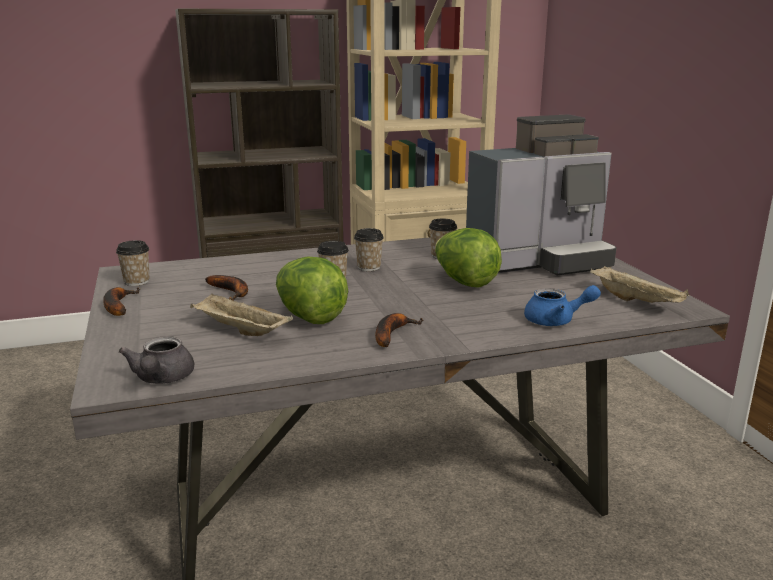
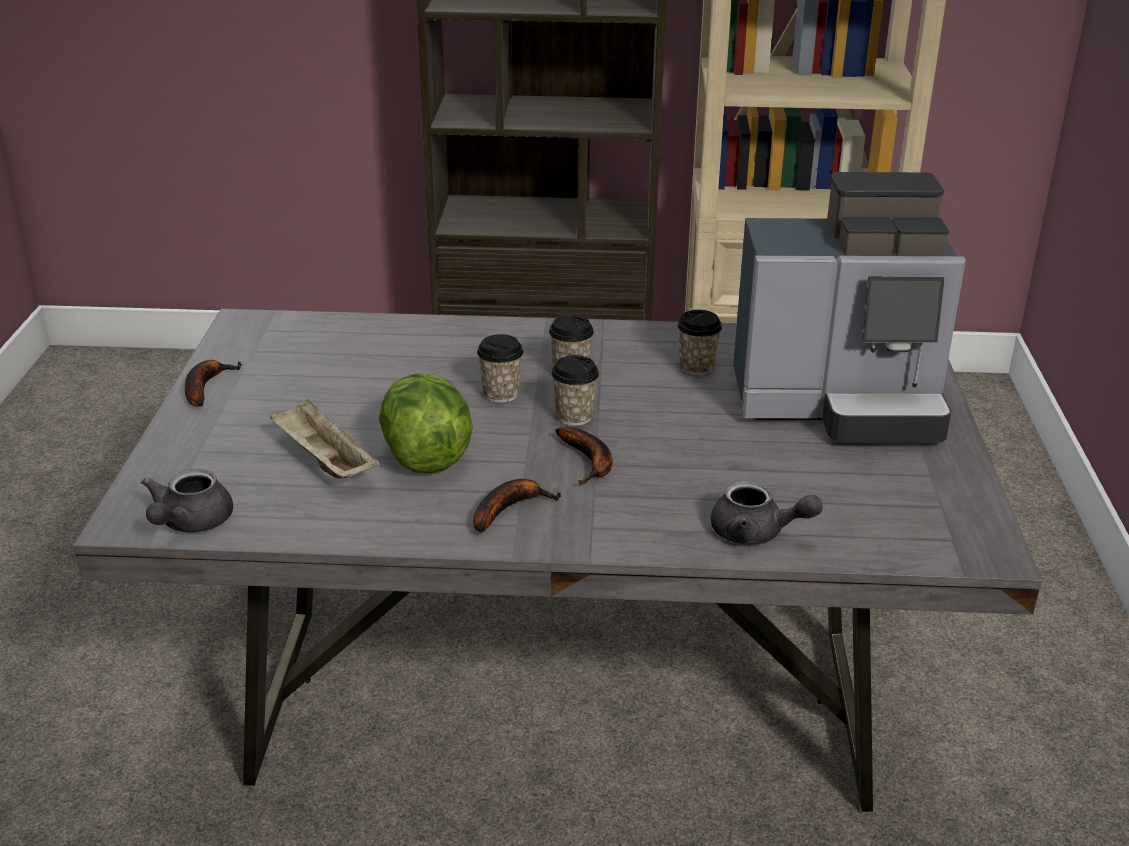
camera: 20 degrees right, 10 degrees up
cup [116,240,149,286] -> cup moved to [551,355,599,426]
banana [205,275,248,301] -> banana moved to [555,427,612,484]
lettuce [435,228,502,288] -> none
blue teapot [524,285,601,326] -> grey teapot [711,481,823,545]
beige tray [590,266,689,303] -> none

